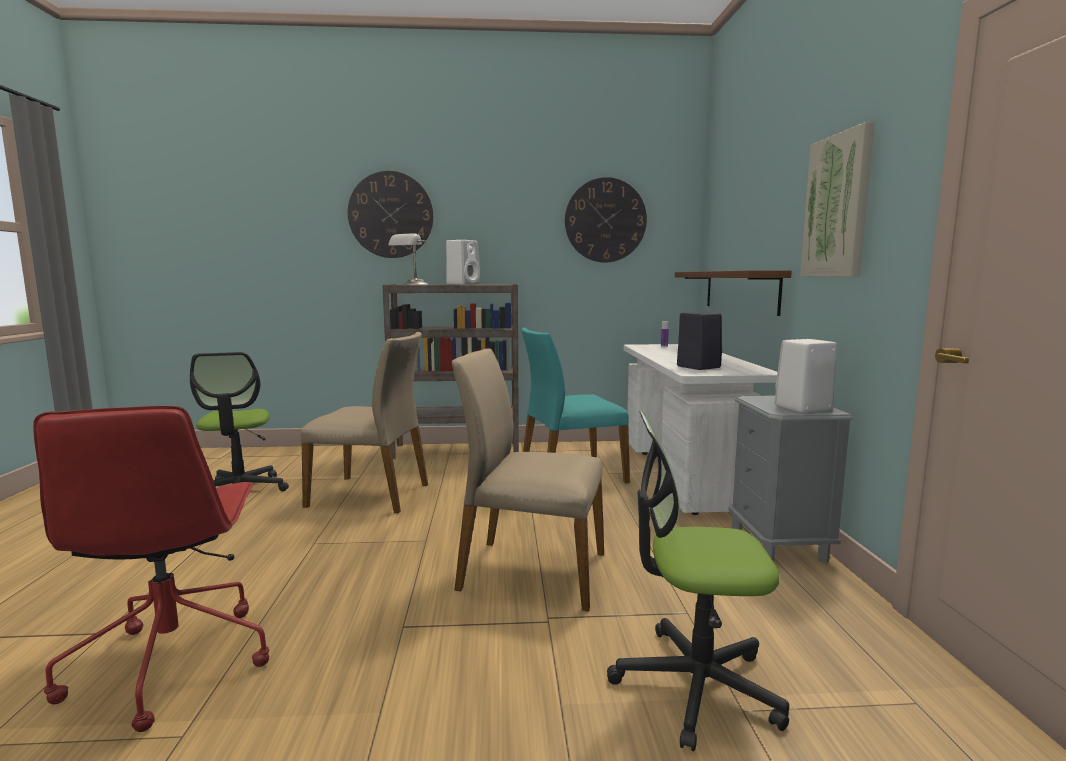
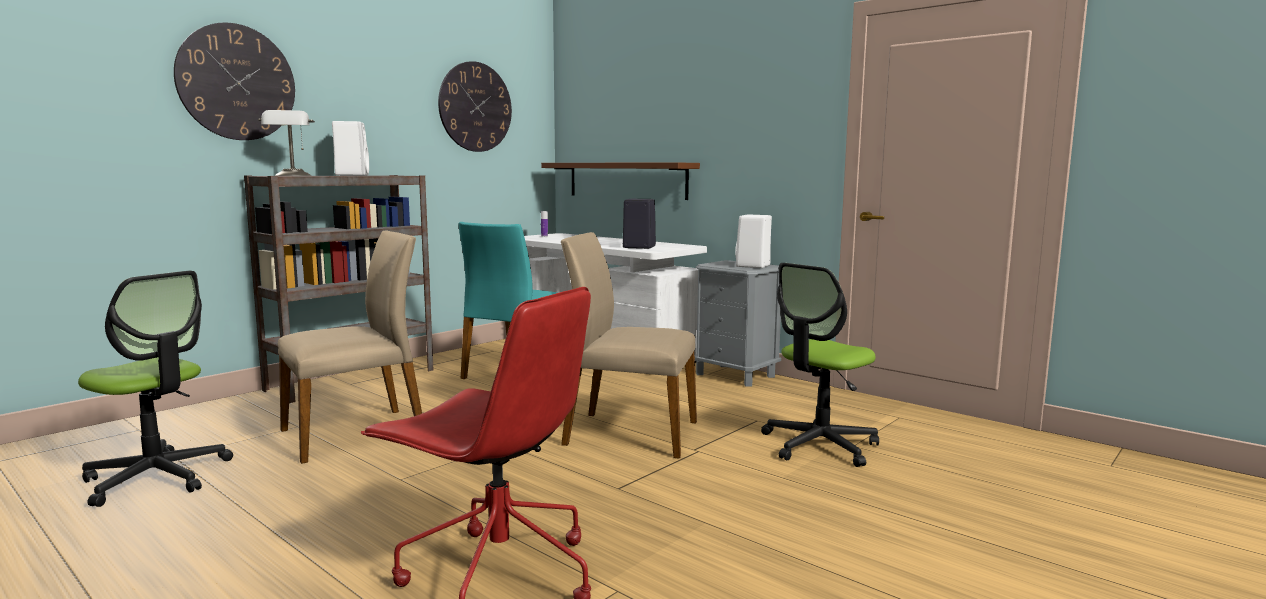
camera: 45 degrees left, 0 degrees up
beige chair [452,349,604,611] -> beige chair turned 45 degrees clockwise [561,232,697,459]
picture [800,122,874,277] -> none

